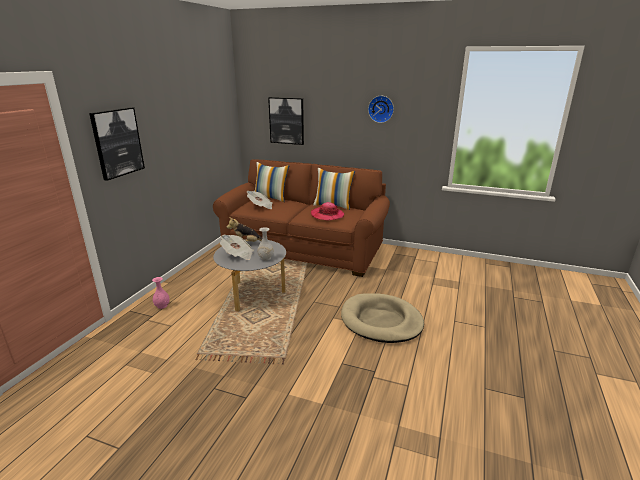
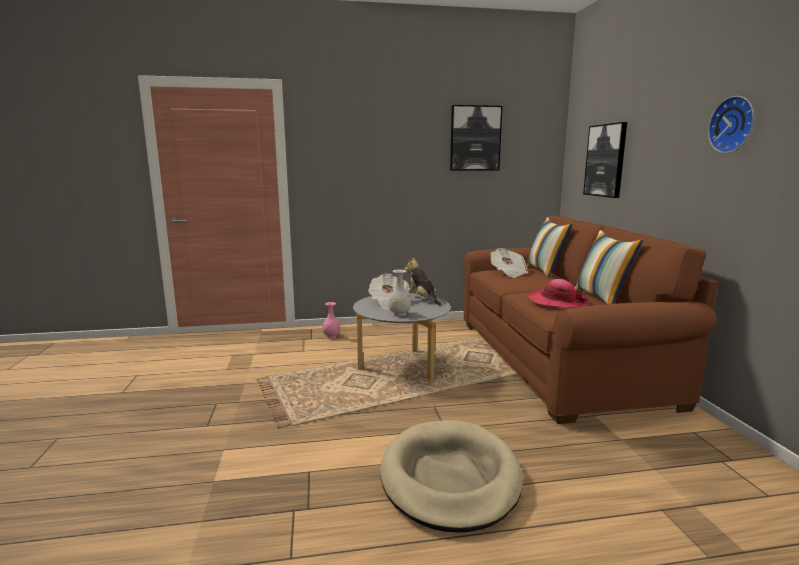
camera: 60 degrees right, 10 degrees down
picture [89,107,145,181] -> picture moved to [450,105,502,171]

